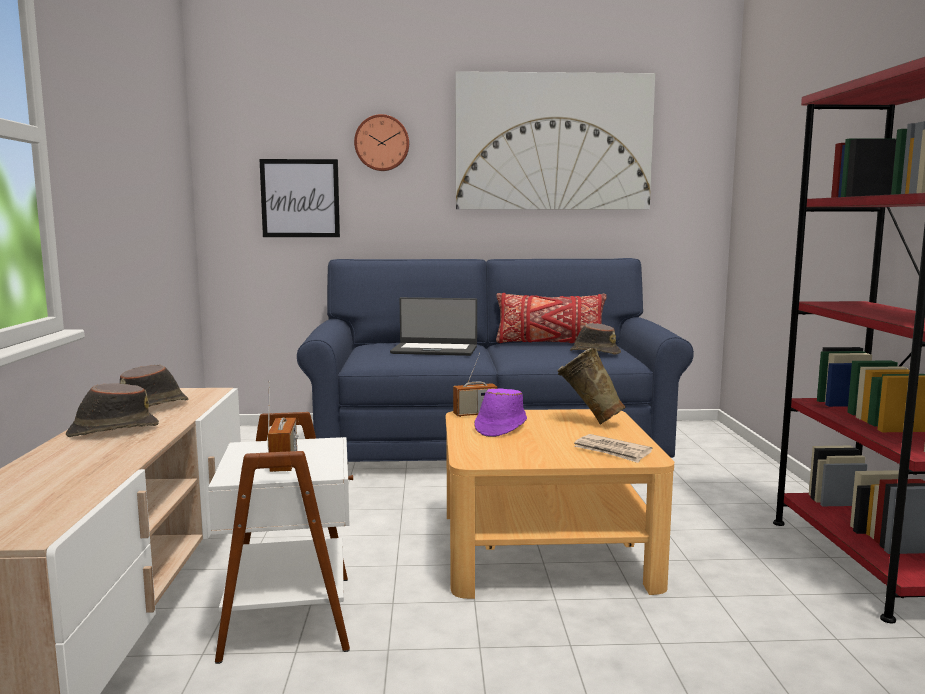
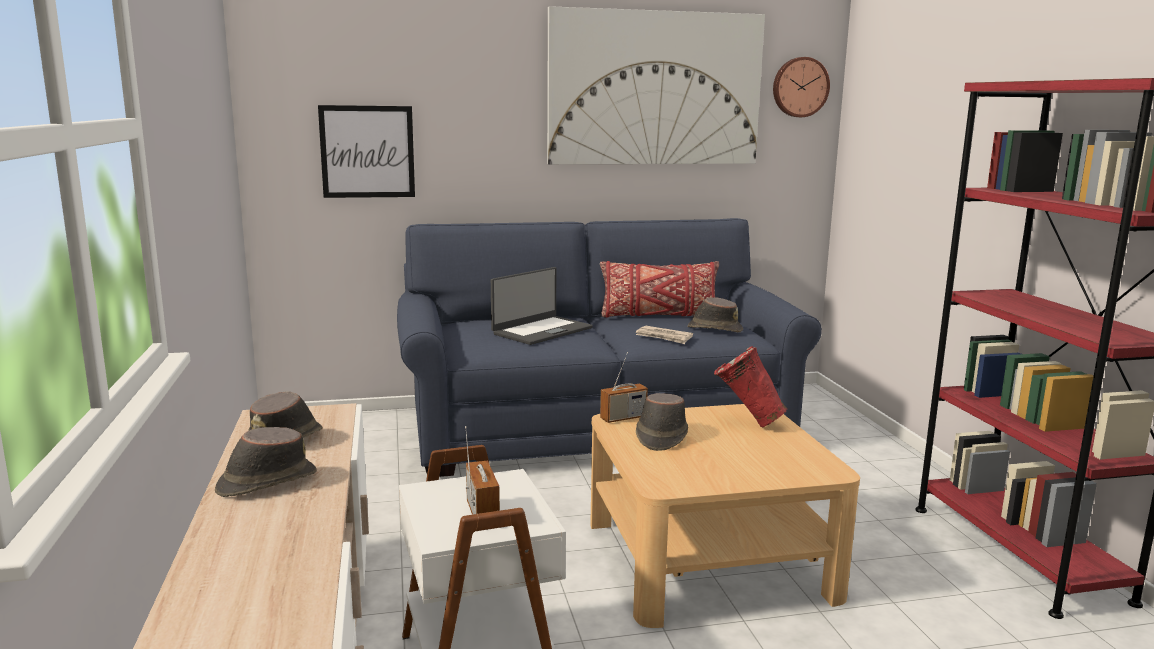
camera: 10 degrees left, 5 degrees up
wall clock [354,114,409,171] -> wall clock moved to [773,57,830,117]
laptop [390,297,477,356] -> laptop turned 45 degrees counterclockwise [491,267,593,345]
purple hat [474,388,527,437] -> brown hat [636,393,688,451]
beige vase [558,348,626,425] -> red vase [714,346,787,428]
newspaper [574,434,652,463] -> newspaper moved to [636,326,693,344]

